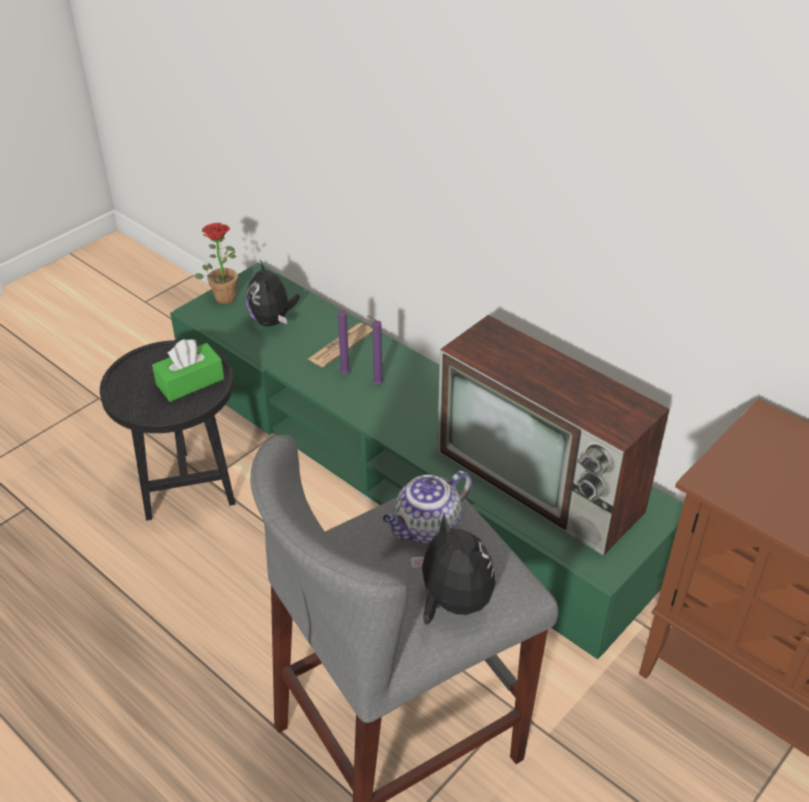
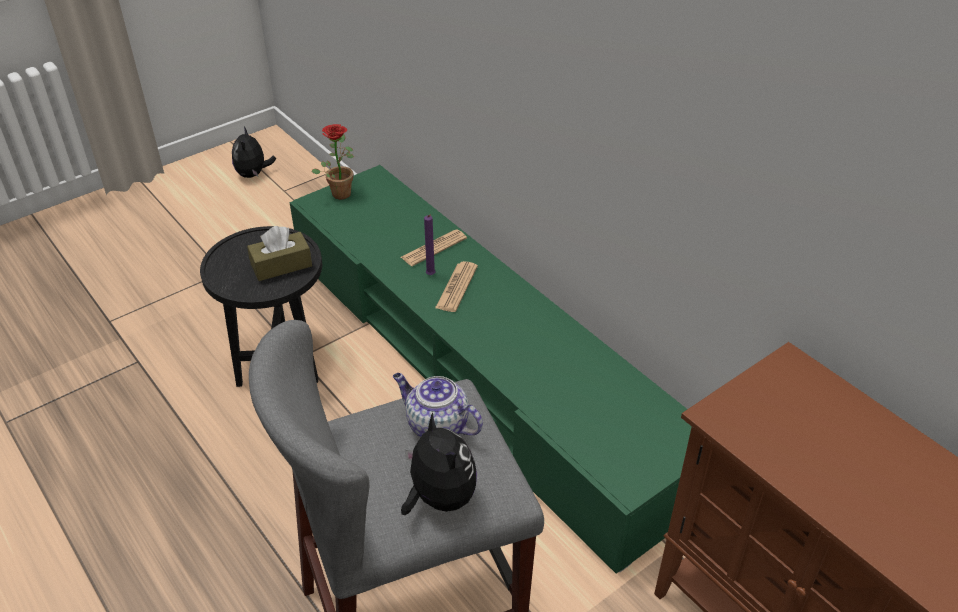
camera: 10 degrees right, 0 degrees up
green tissue box [152,339,224,402] -> brown tissue box [247,226,312,281]
plush toy [246,260,300,326] -> plush toy moved to [232,127,276,178]
purple candle [368,316,383,385] -> newspaper [435,261,478,312]
teapot [382,470,472,544] -> teapot turned 60 degrees clockwise [393,373,483,437]
television [437,315,669,556] -> none

